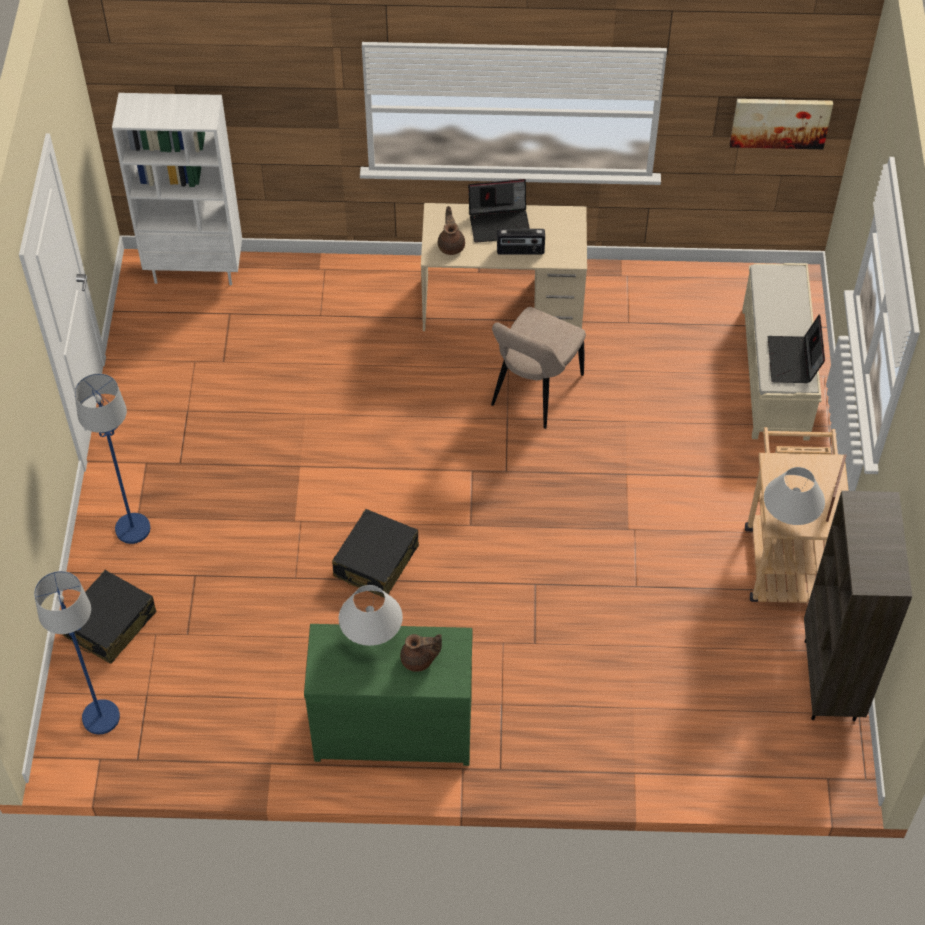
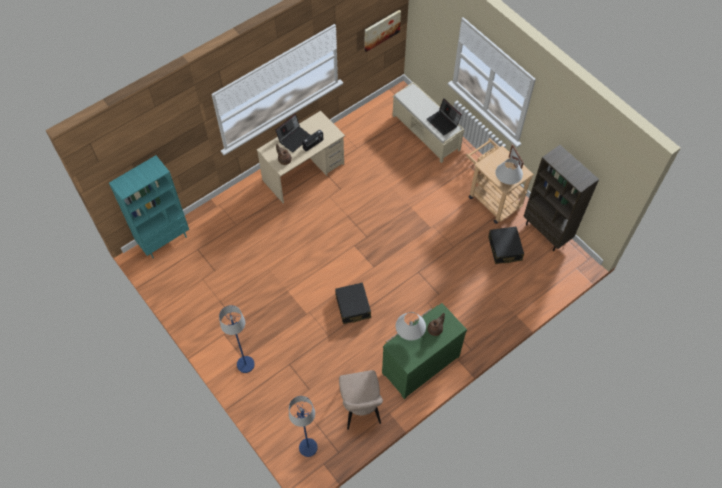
camera: 40 degrees left, 5 degrees up
black suitcase [63,570,157,664] -> black suitcase moved to [488,226,524,264]
white bookcase [112,93,242,285] -> turquoise bookcase [109,155,189,258]
beige chair [491,307,586,429] -> beige chair moved to [339,370,383,430]

